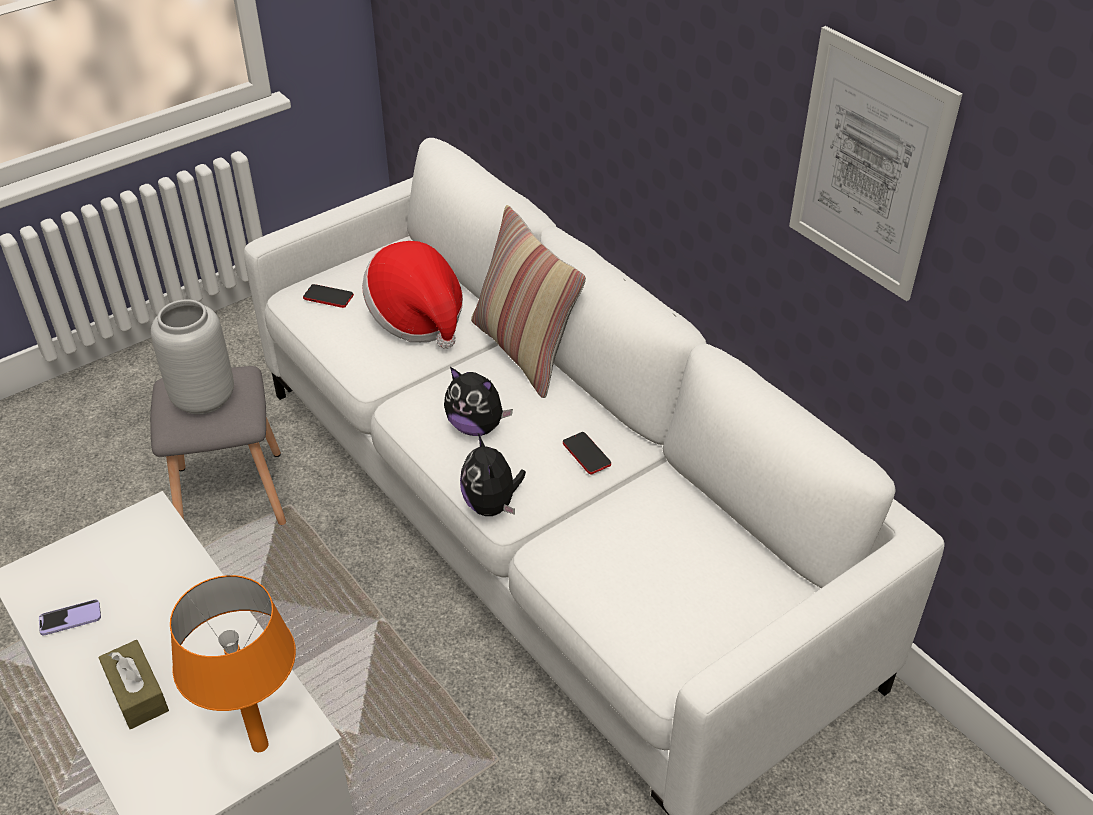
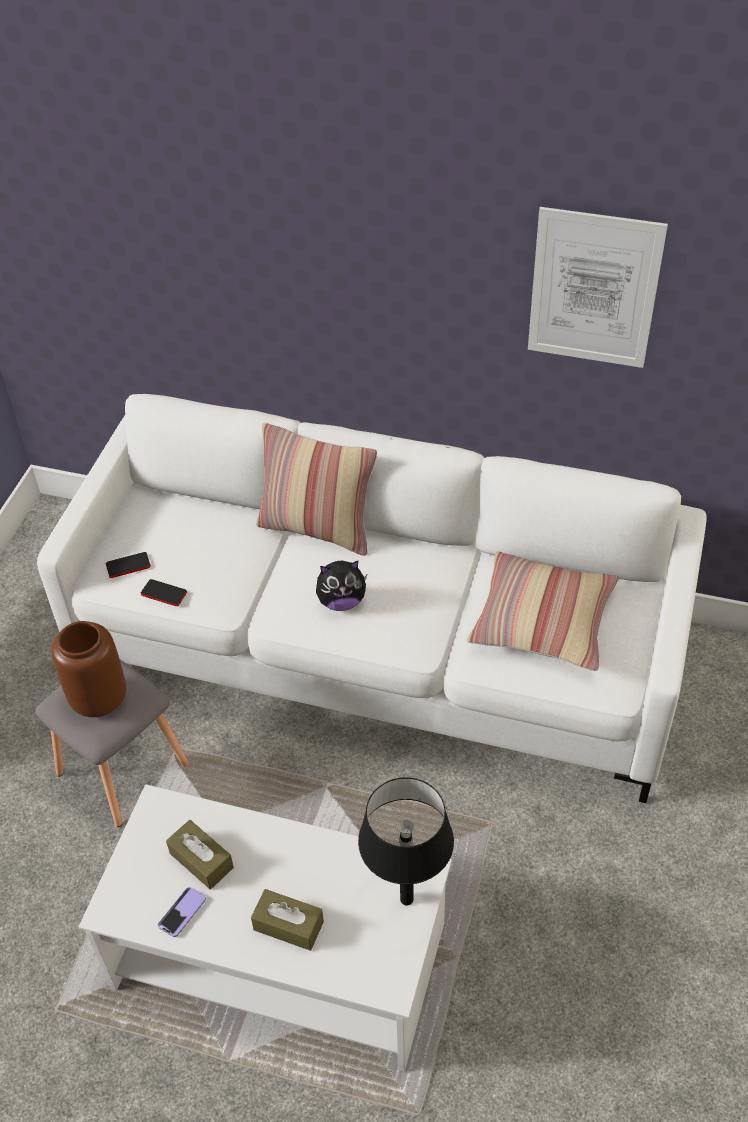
camera: 35 degrees left, 5 degrees up
grey vase [151,299,234,415] -> brown vase [51,621,126,717]
orange table lamp [170,575,296,752] -> black table lamp [358,777,454,905]
hat [362,241,463,349] -> none
plush toy [460,434,526,516] -> none
phone [563,432,611,475] -> phone moved to [141,579,187,606]
none -> brown tissue box [166,820,234,890]
none -> pillow [467,551,618,671]

